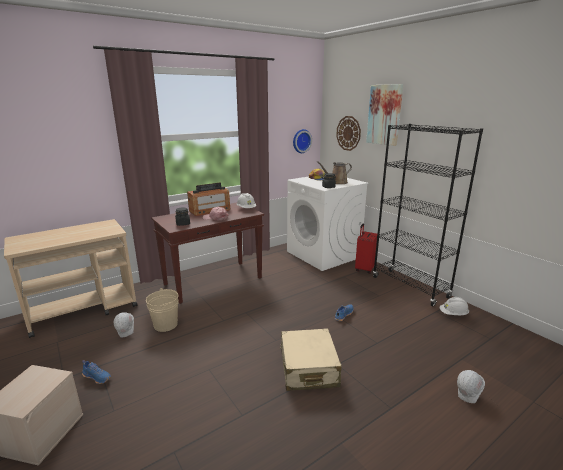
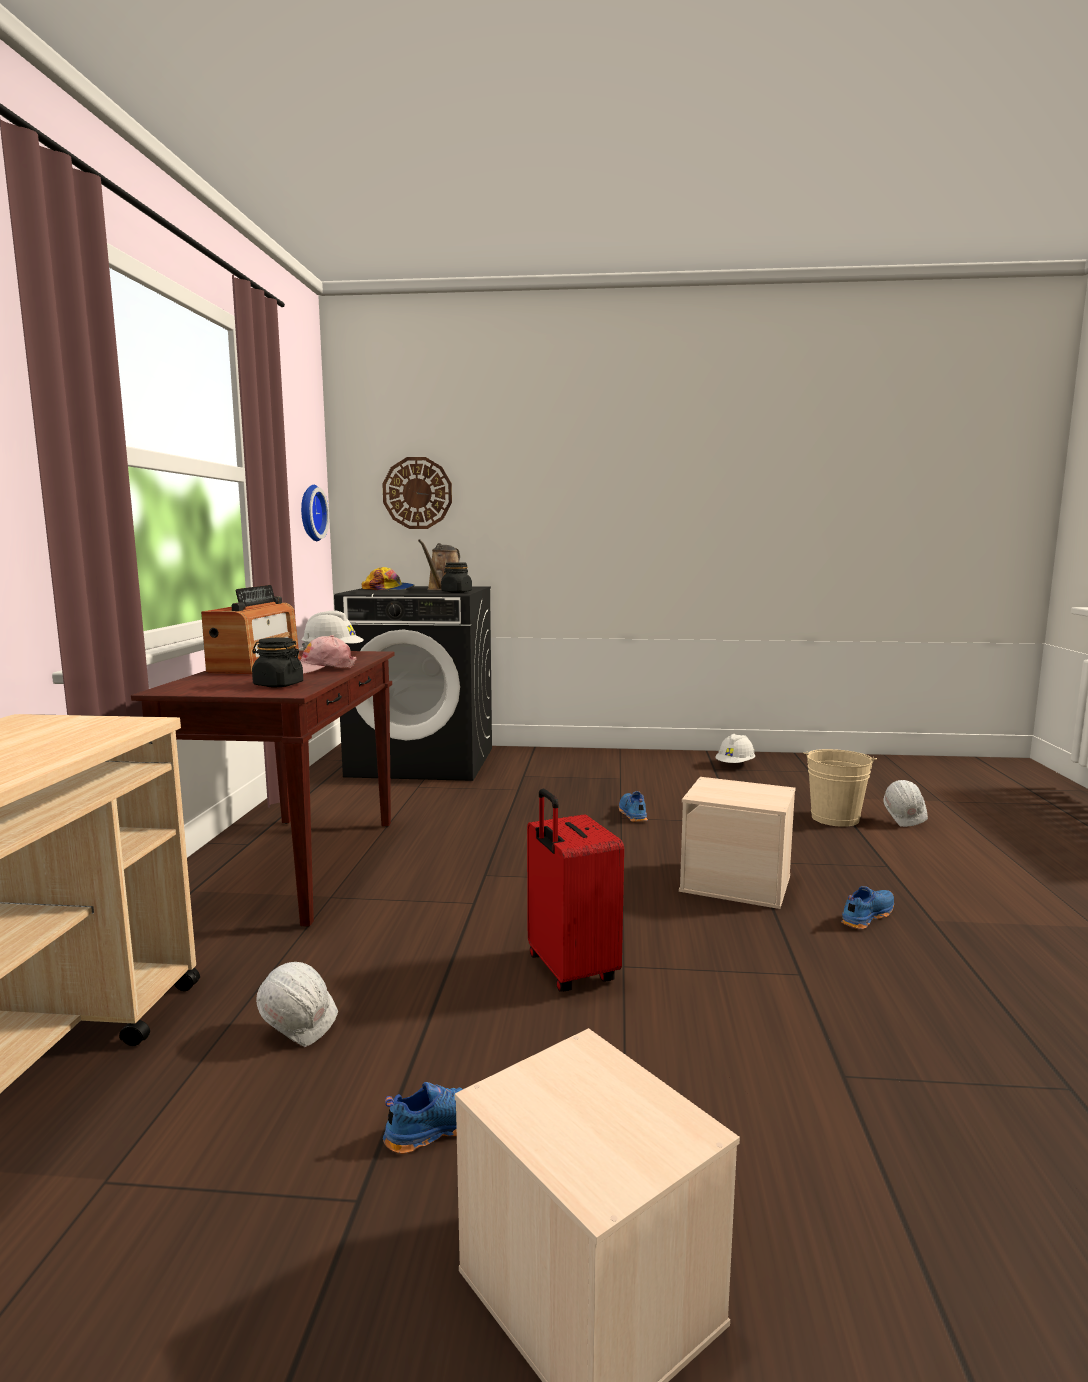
camera: 50 degrees left, 10 degrees down
beige bucket [146,288,179,332] -> beige bucket moved to [803,749,877,827]
beige suitcase [280,328,342,391] -> beige storage box [679,777,796,909]
white washing machine [287,177,369,271] -> black washing machine [334,586,492,781]
red suitcase [355,223,377,274] -> red suitcase moved to [527,789,624,992]
picture [366,84,404,146] -> none
black bookcase [373,124,483,307] -> none
none -> blue shoe [841,886,894,929]

